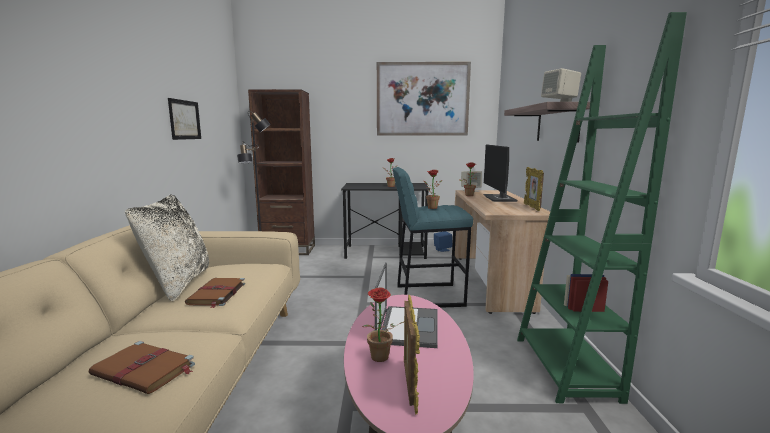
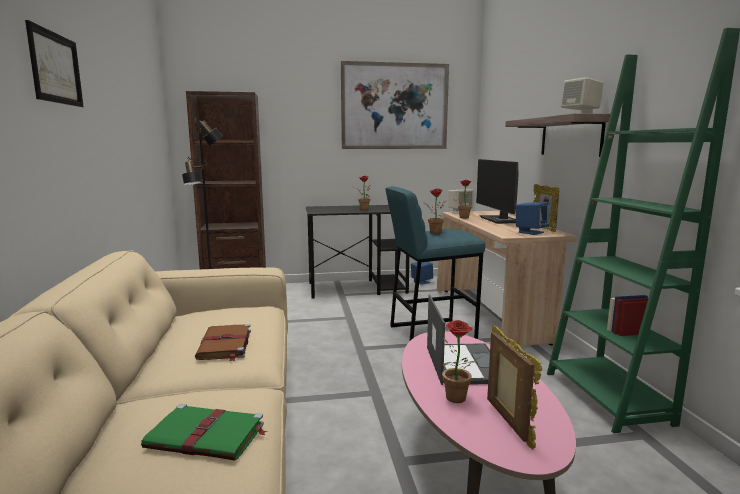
camera: 10 degrees left, 0 degrees up
brown book [89,341,195,394] -> green book [141,404,268,461]
beige pillow [124,195,209,301] -> none
picture [168,98,201,140] -> picture moved to [25,20,84,107]
none -> blue speaker [516,202,549,235]

